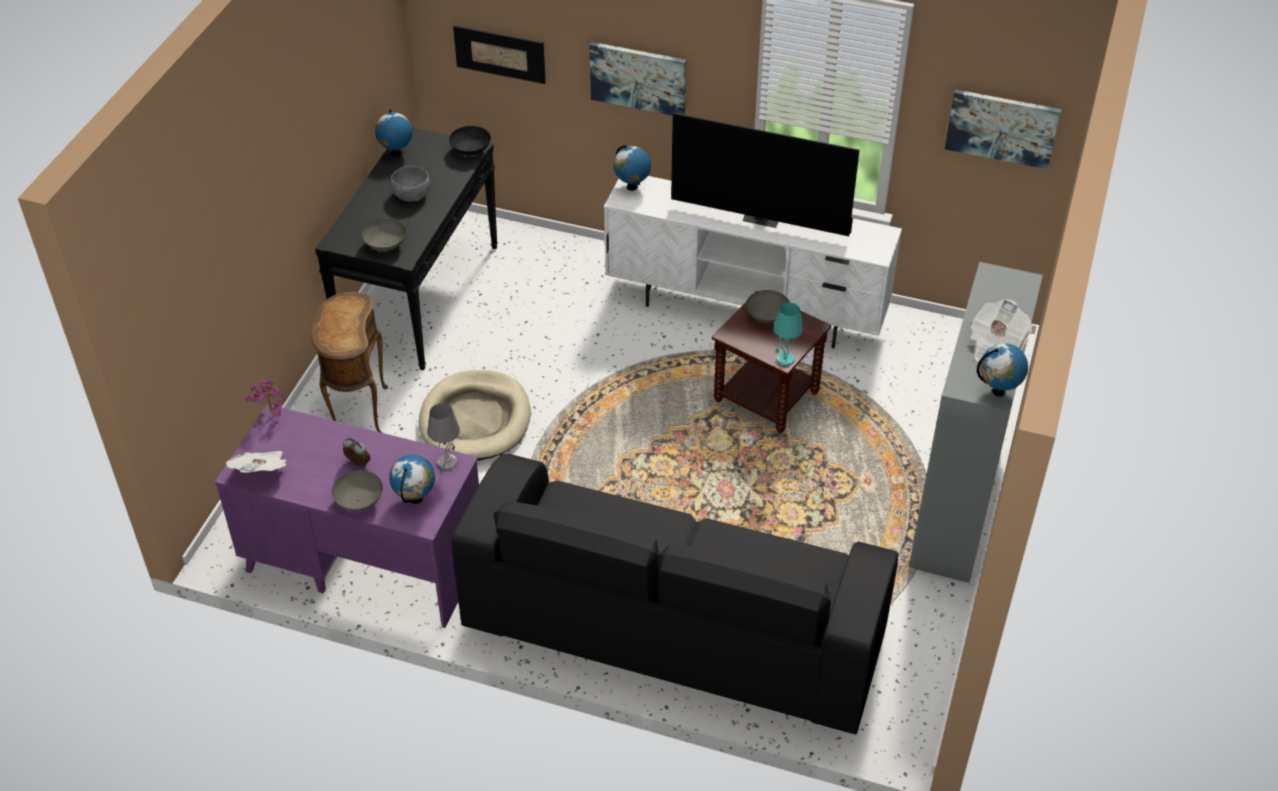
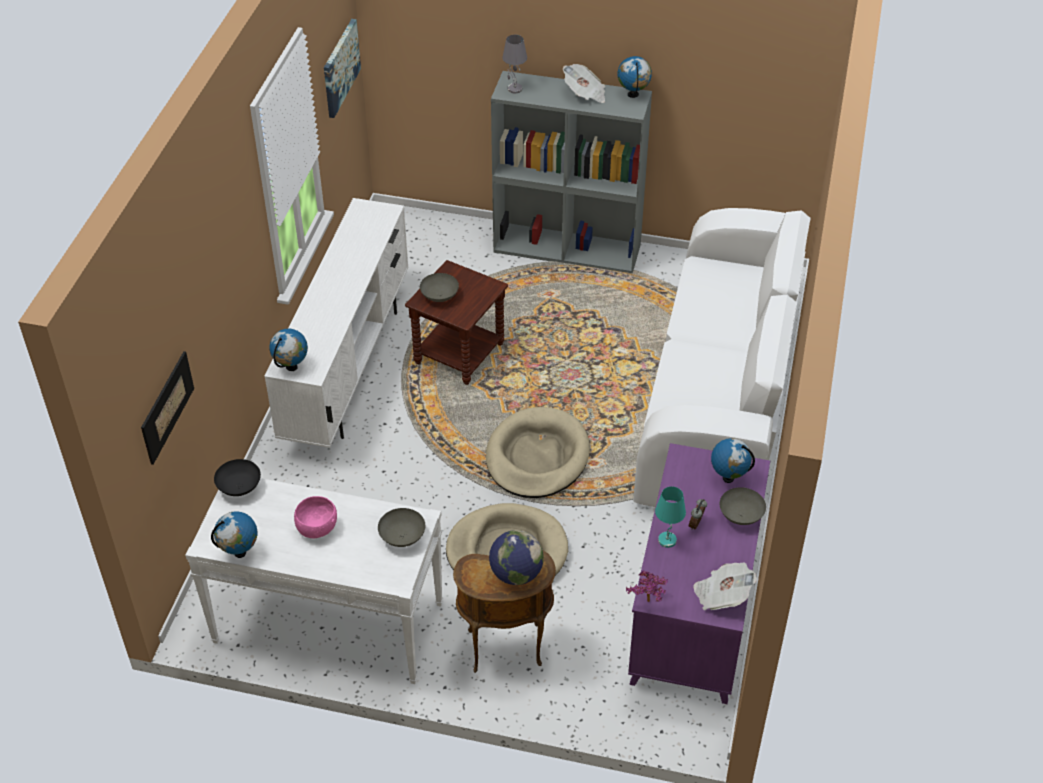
camera: 95 degrees left, 0 degrees up
black console table [315,127,498,370] -> white console table [185,478,443,684]
grey bowl [390,166,430,202] -> pink bowl [294,496,337,538]
grey table lamp [427,403,460,470] -> grey table lamp moved to [502,35,527,93]
black sofa [451,454,898,735] -> white sofa [633,208,811,507]
picture [589,42,686,116] -> none
television [671,113,860,236] -> none
turquoise table lamp [773,303,803,366] -> turquoise table lamp moved to [655,486,686,548]
none -> beige dog bed [486,407,590,498]
none -> globe [489,530,544,585]

